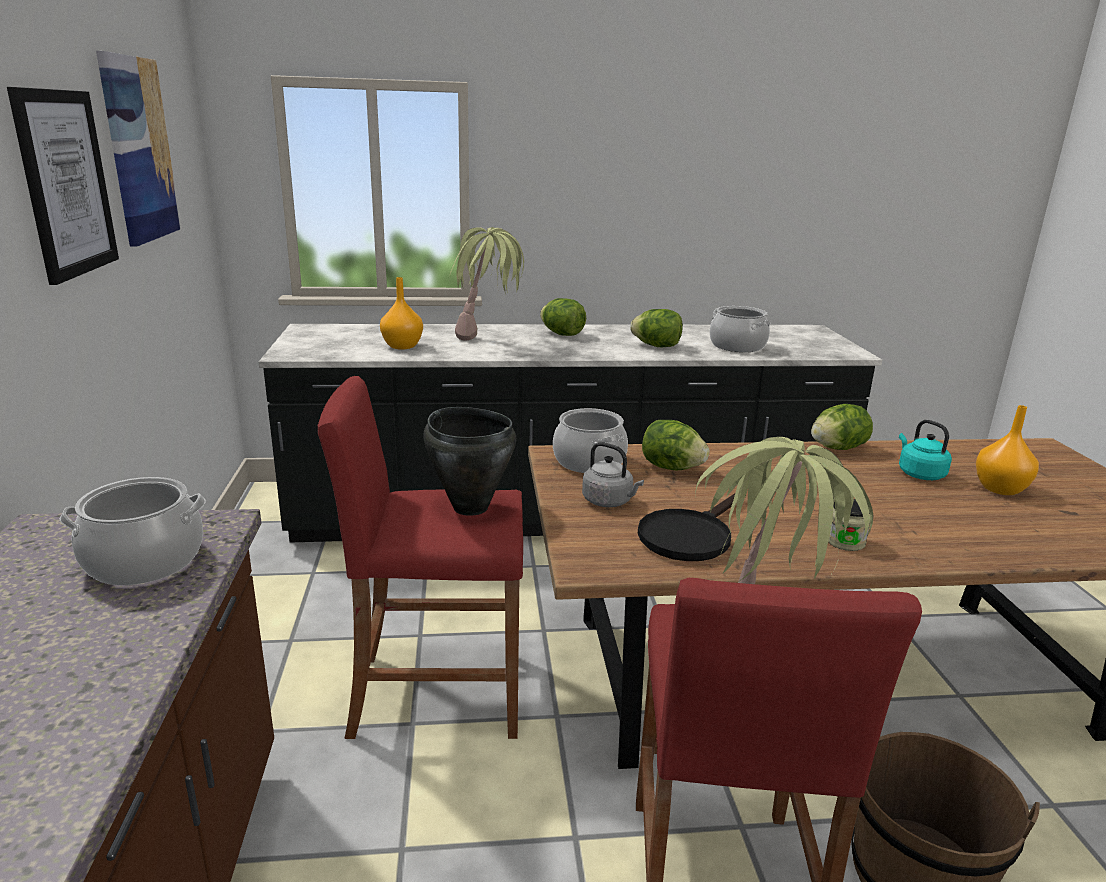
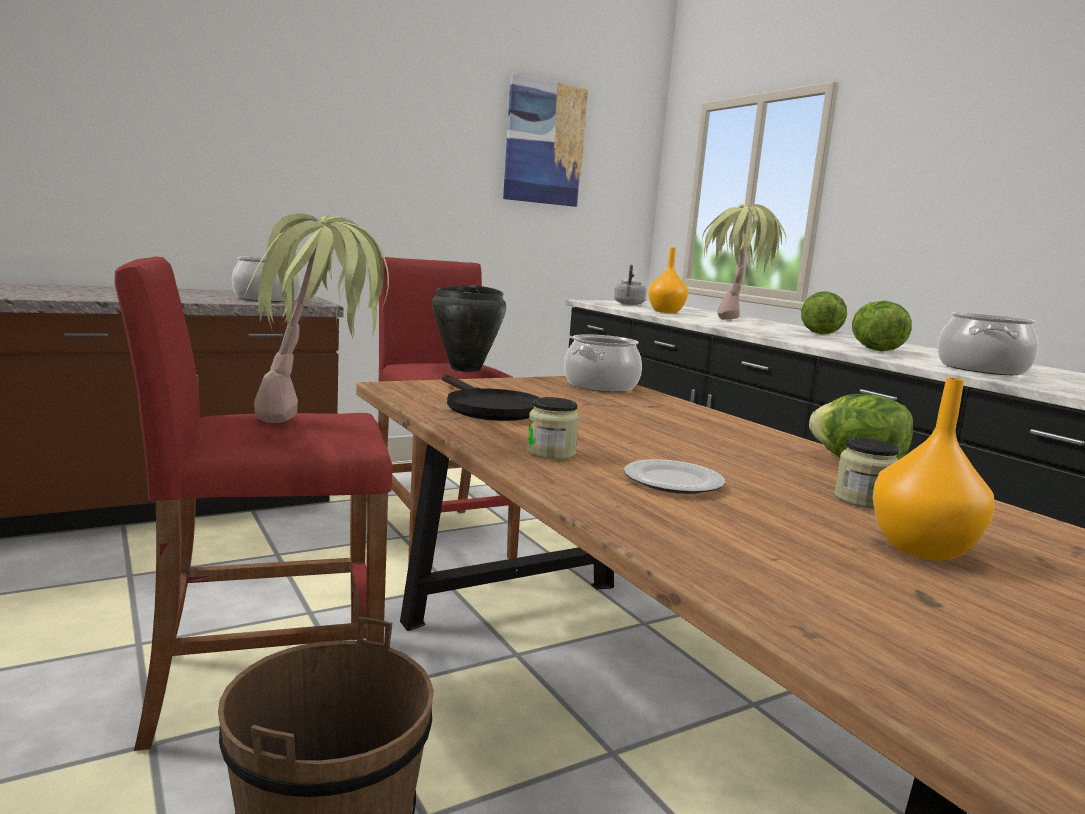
camera: 65 degrees right, 10 degrees down
picture [7,87,119,285] -> none
grey kettle [582,442,644,507] -> grey kettle moved to [614,265,646,305]
black frying pan [638,494,746,561] -> black frying pan turned 135 degrees counterclockwise [442,374,540,421]
lettuce [642,420,709,470] -> none
turquoise kettle [899,420,952,480] -> jar [834,438,899,509]
none -> plate [624,459,725,494]

